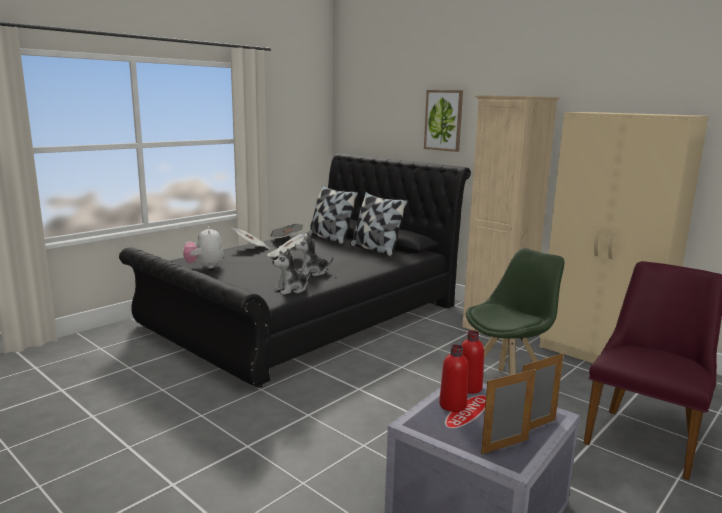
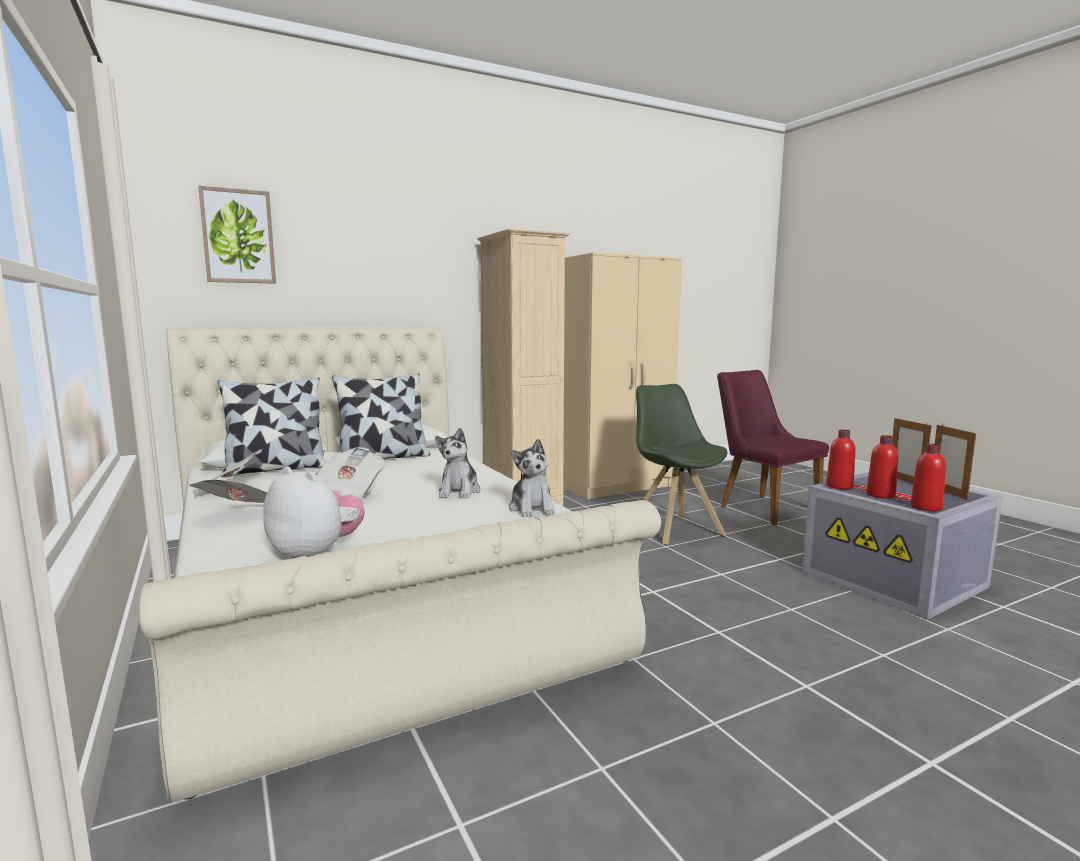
camera: 70 degrees left, 5 degrees down
black bed [119,154,471,388] -> beige bed [138,327,661,802]
plush toy [183,226,224,268] -> plush toy turned 150 degrees counterclockwise [263,466,365,559]
picture [424,90,463,152] -> picture moved to [198,186,276,284]
none -> red bottle [911,444,946,511]

